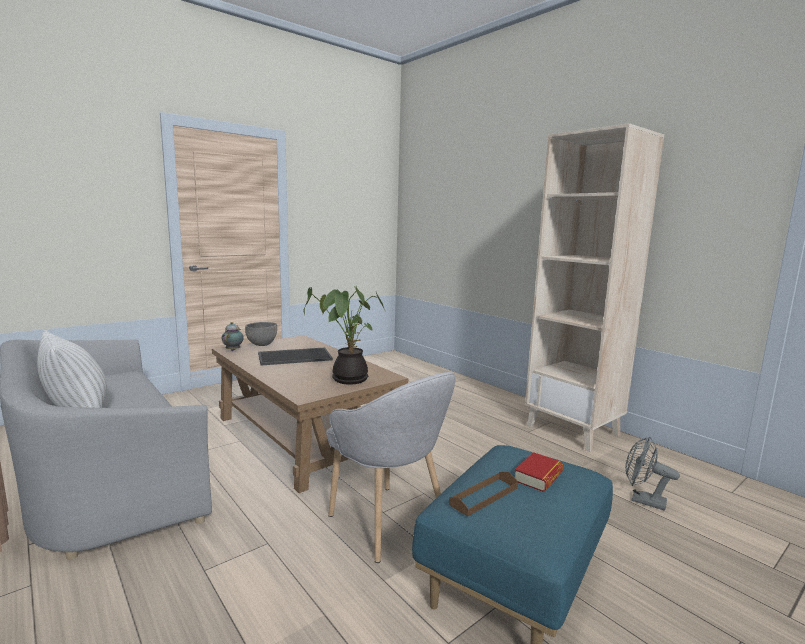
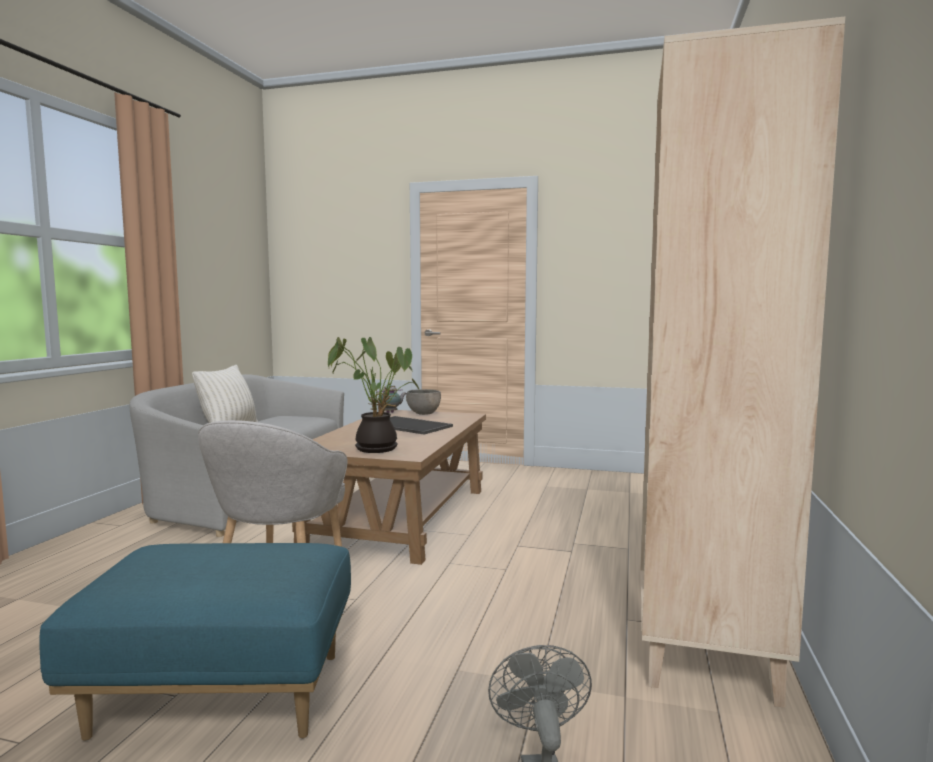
camera: 55 degrees right, 5 degrees down
brown tray [449,472,518,517] -> none
book [515,452,563,492] -> none

